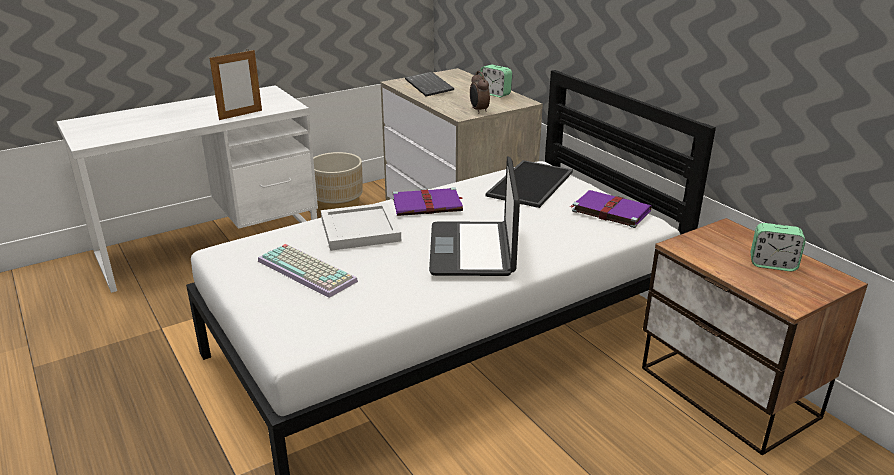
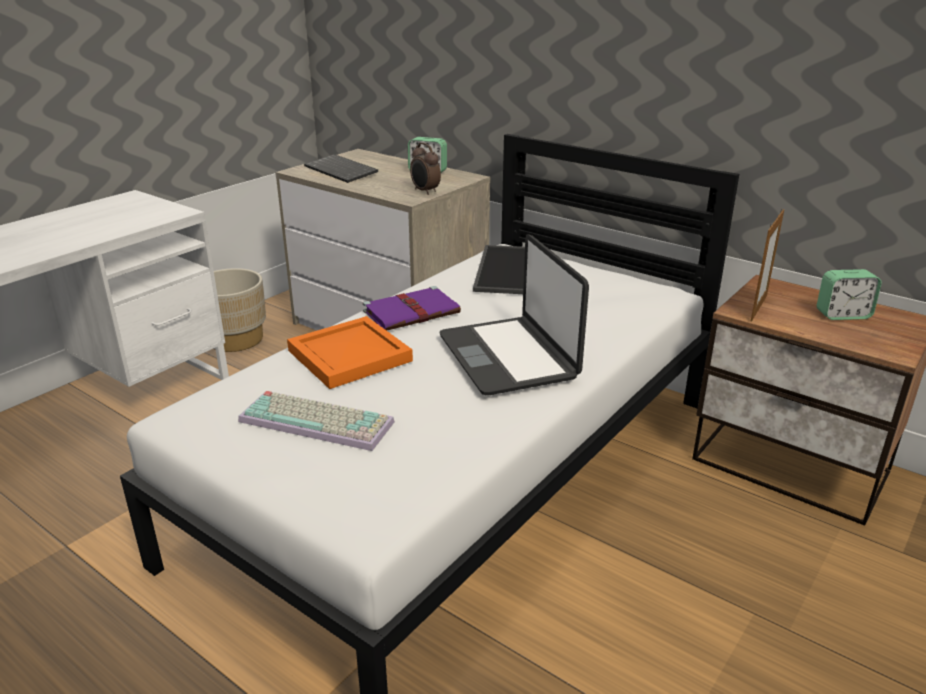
camera: 20 degrees left, 0 degrees up
picture frame [210,49,262,120] -> picture frame moved to [751,209,784,322]
white tray [321,203,401,251] -> orange tray [287,316,413,389]
purple book [571,190,652,228] -> none

